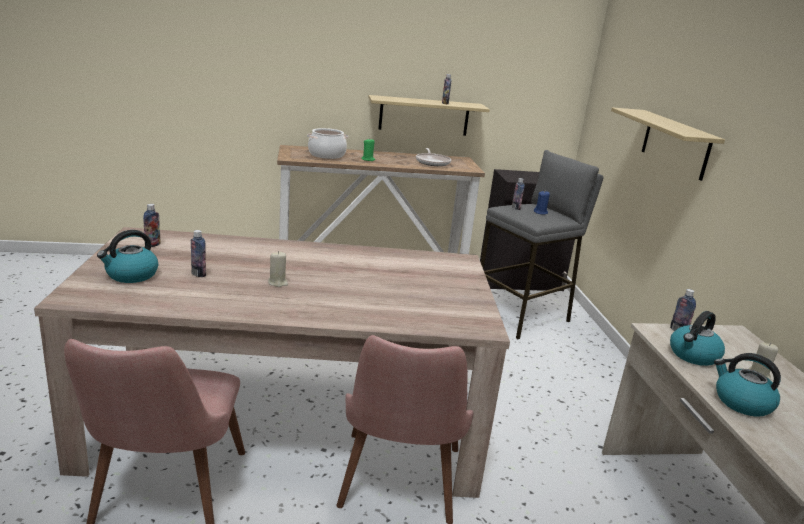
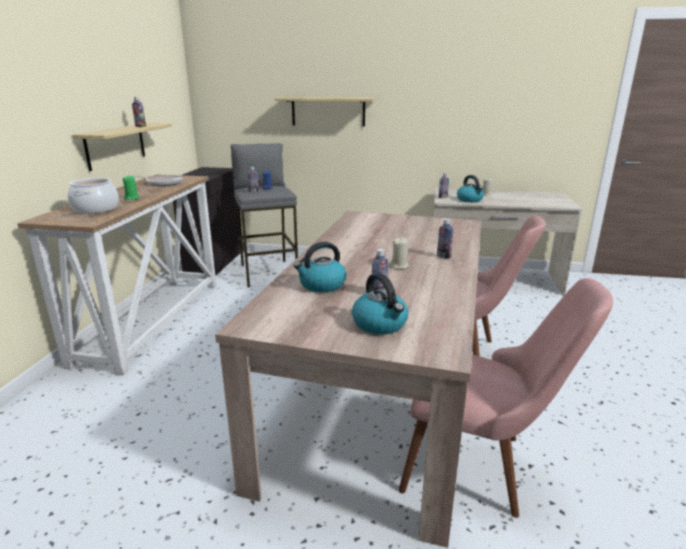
camera: 70 degrees left, 0 degrees up
bottle [143,204,161,247] -> bottle moved to [437,219,453,259]
kettle [714,353,781,417] -> kettle moved to [294,242,346,293]

